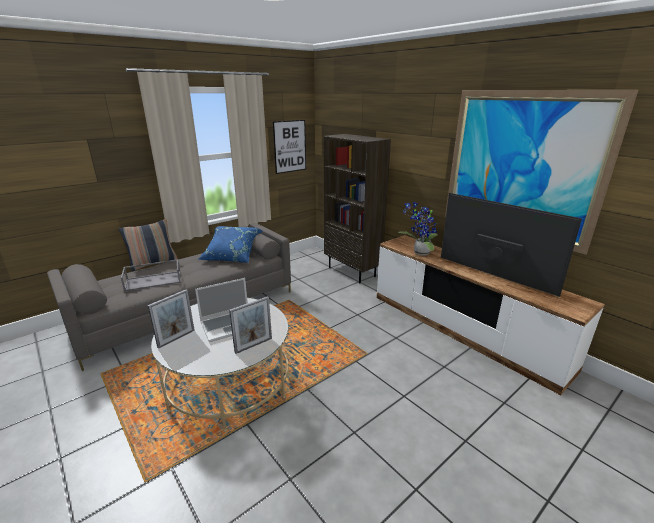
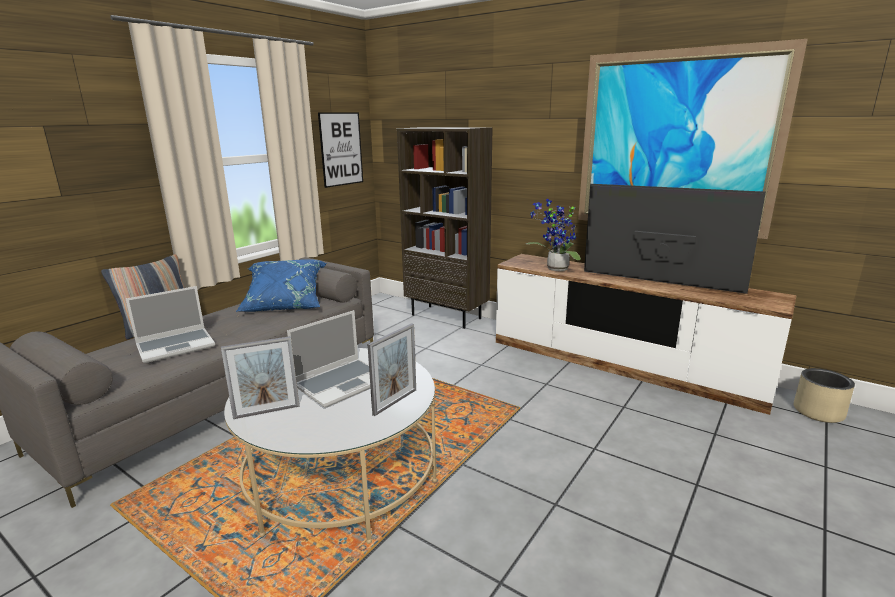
camera: 15 degrees left, 5 degrees down
grey tray [121,260,181,291] -> laptop [126,286,215,363]
picture frame [148,289,195,349] -> picture frame turned 45 degrees clockwise [221,336,300,419]
none -> beige planter [794,368,855,423]

